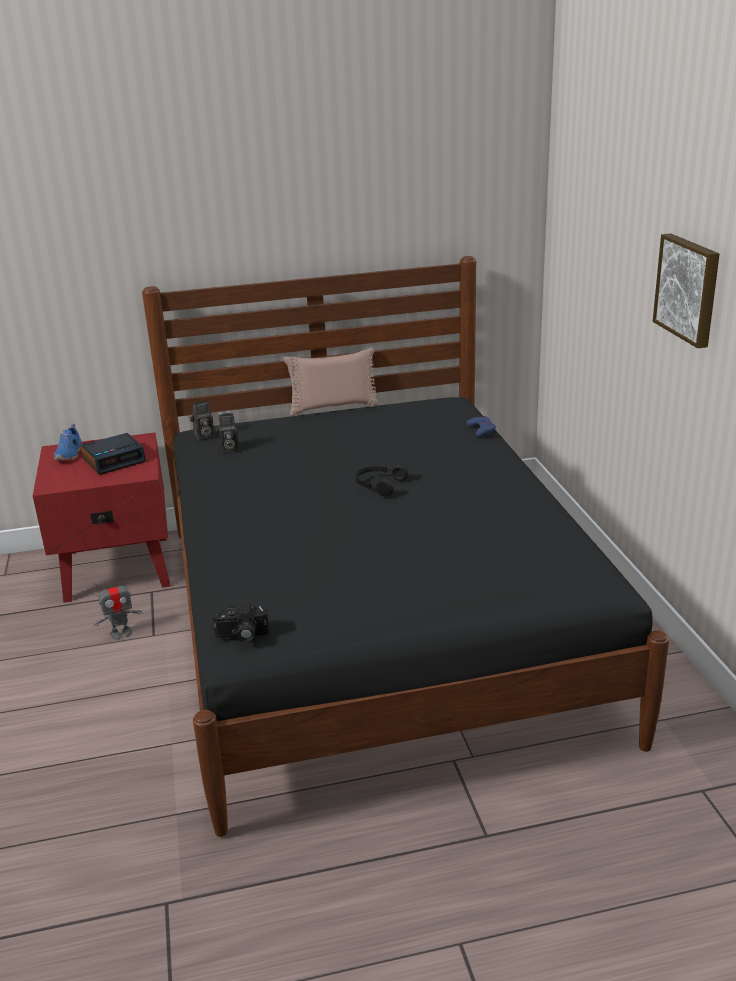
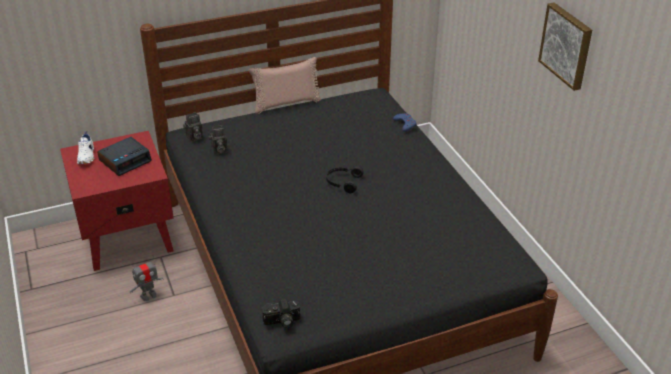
camera: 10 degrees left, 10 degrees up
blue shoe [54,424,83,461] -> white shoe [77,131,94,164]

